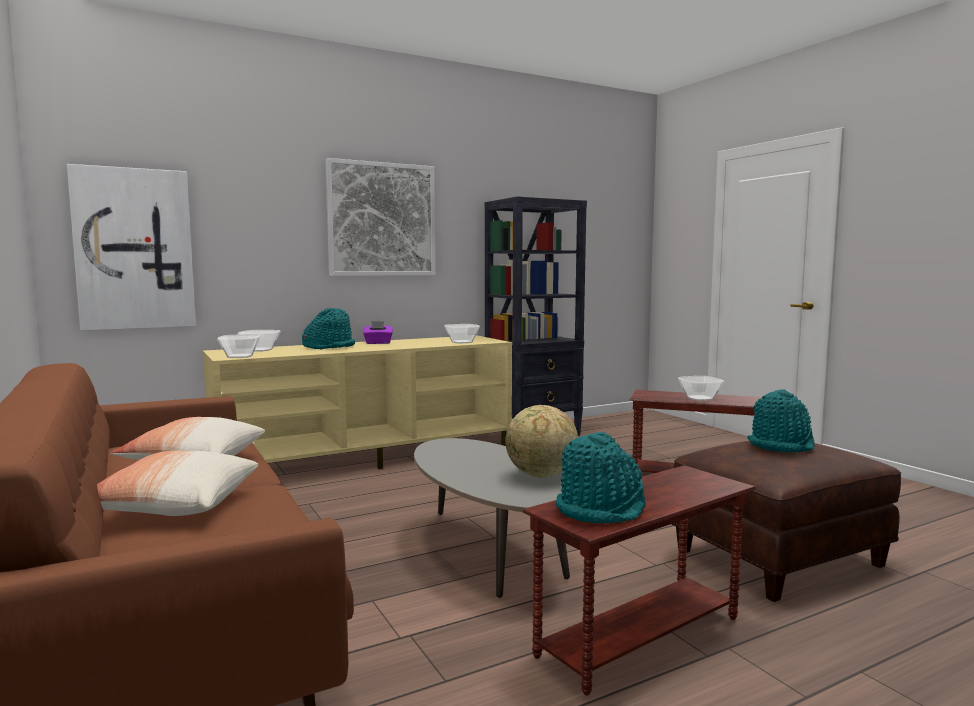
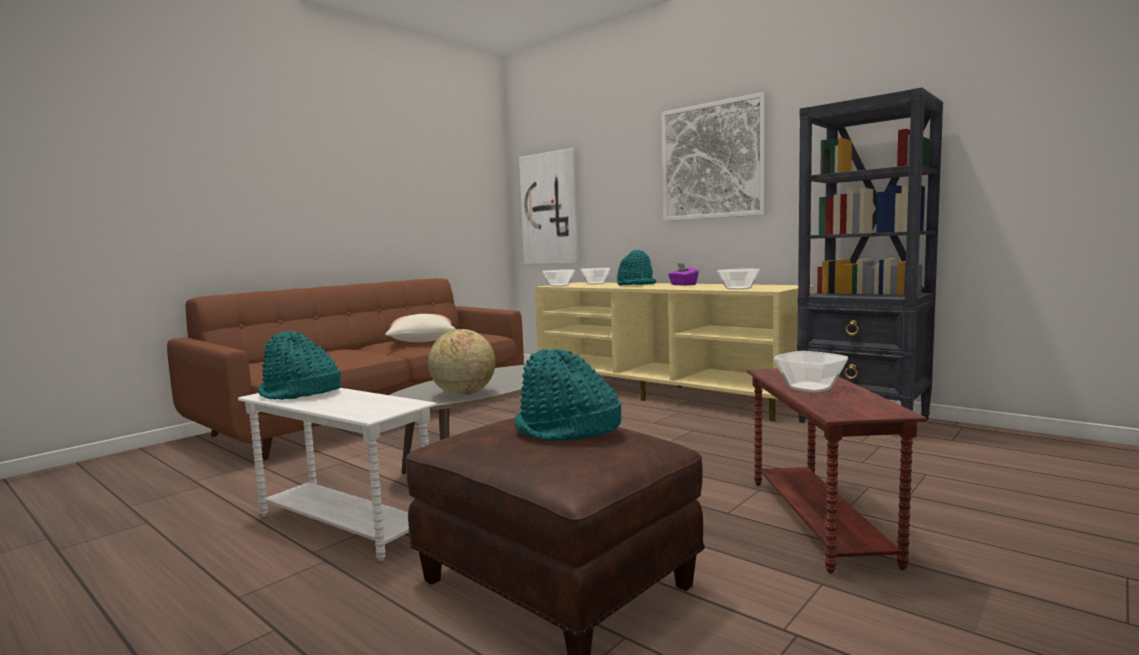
camera: 70 degrees right, 0 degrees up
pillow [97,450,258,516] -> none
brown side table [523,465,756,696] -> white side table [238,388,437,561]

